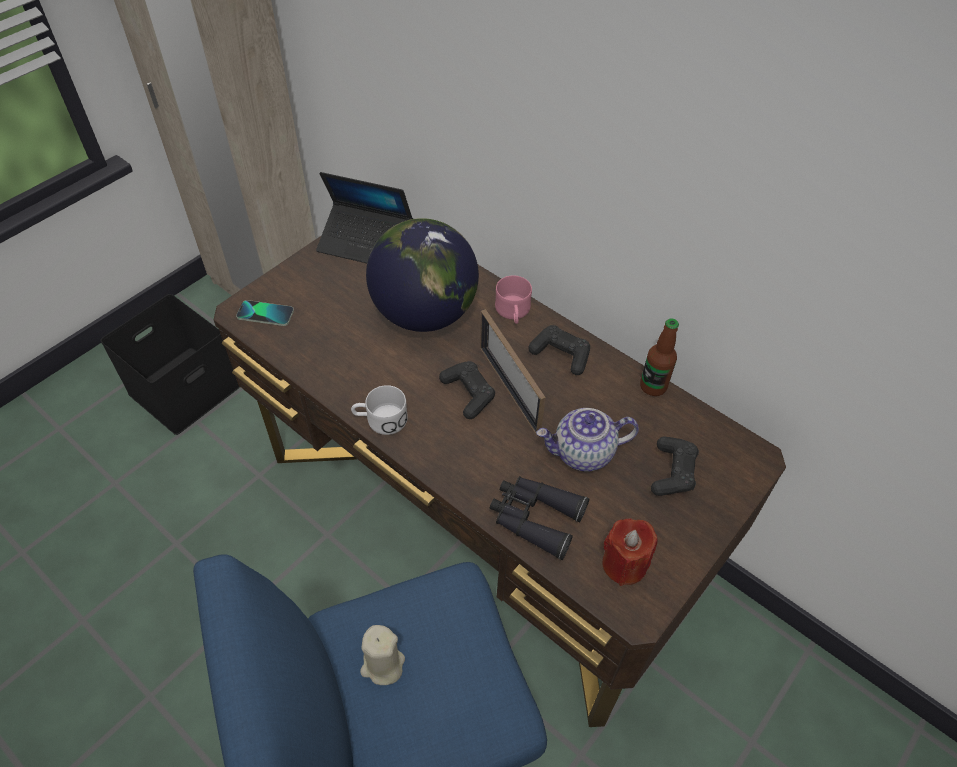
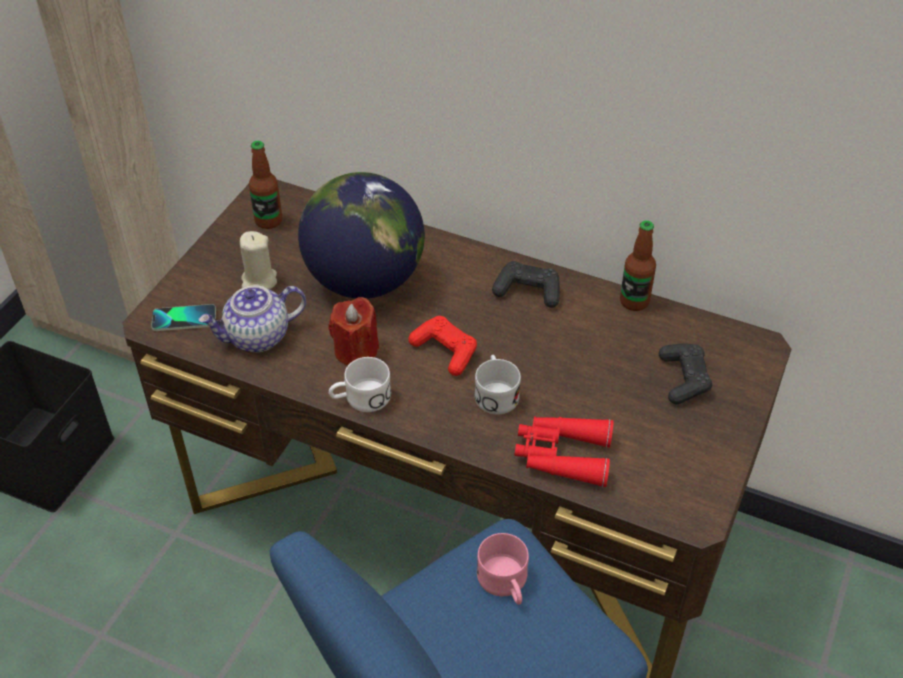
camera: 15 degrees left, 5 degrees down
laptop [316,172,413,263] -> bottle [249,141,282,229]
beige candle [360,625,405,685] -> beige candle moved to [240,231,277,290]
black game controller [439,361,495,419] -> red game controller [408,316,477,376]
picture frame [480,309,546,435] -> none
black binoculars [490,476,590,560] -> red binoculars [514,416,614,487]
pink mug [495,275,532,324] -> pink mug moved to [477,533,529,605]
teapot [536,408,639,472] -> teapot moved to [198,286,306,352]
red candle [602,518,658,586] -> red candle moved to [328,297,379,365]
none -> white mug [475,355,521,415]

